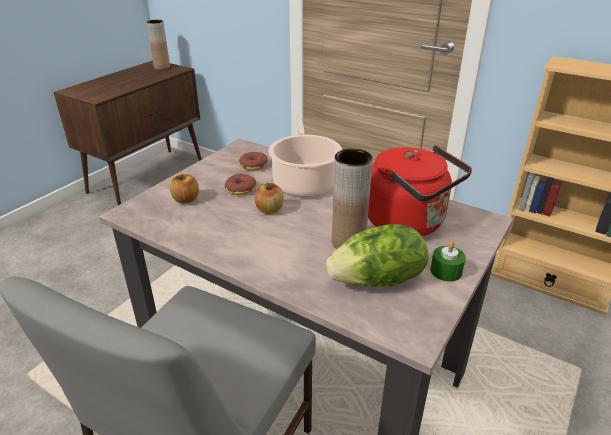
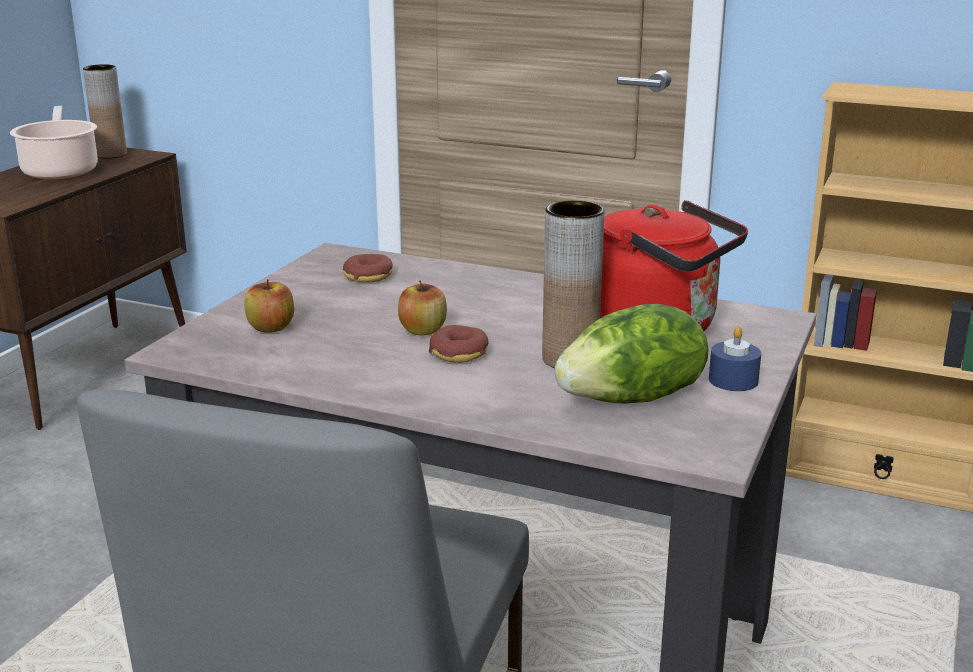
camera: 10 degrees left, 10 degrees down
donut [225,174,256,195] -> donut moved to [429,325,488,363]
cooking pot [268,115,342,197] -> cooking pot moved to [10,106,98,179]
green candle [430,241,466,282] -> blue candle [709,326,761,391]

